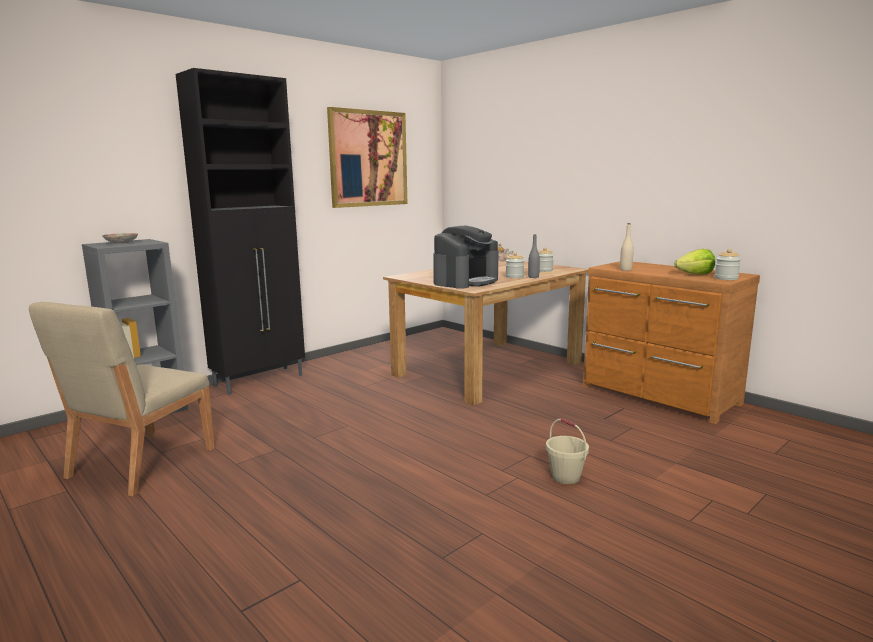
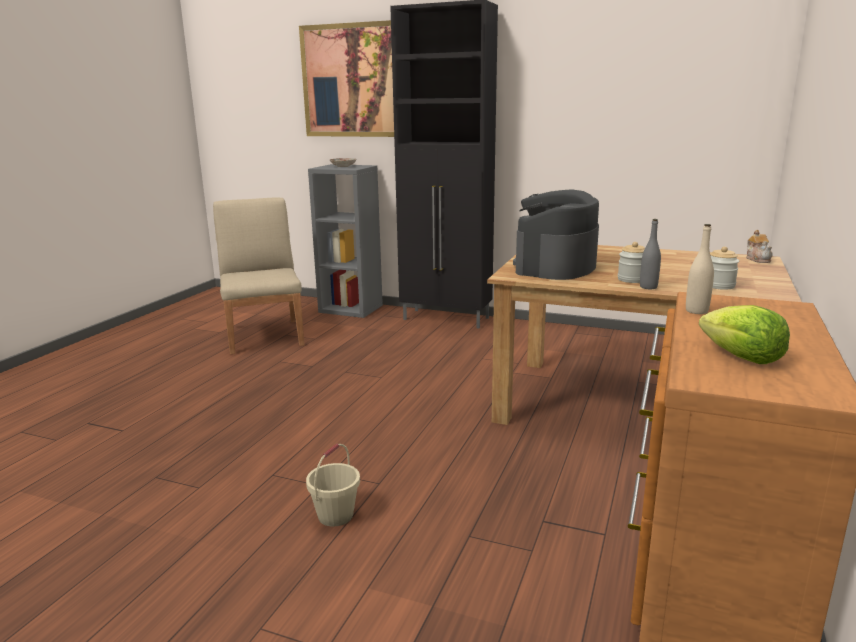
camera: 65 degrees right, 5 degrees up
beige chair [29,302,215,497] -> beige chair turned 75 degrees clockwise [213,198,304,354]
picture [327,107,407,208] -> picture moved to [299,20,394,137]
coffee machine [433,226,498,289] -> coffee machine turned 105 degrees clockwise [513,189,599,280]
jar [714,249,741,280] -> none

